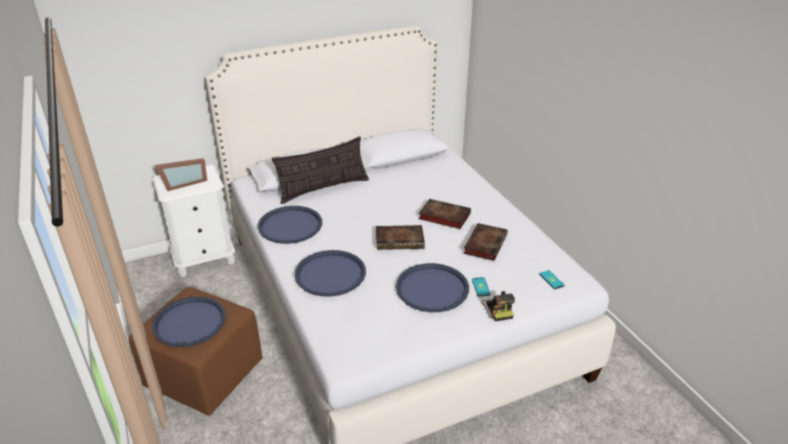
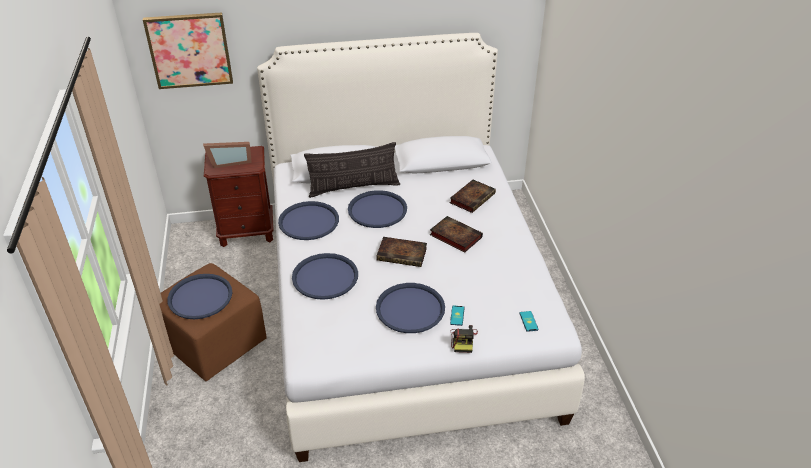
camera: 15 degrees right, 5 degrees up
white nightstand [152,164,235,277] -> brown nightstand [204,146,274,247]
book [463,223,508,261] -> book moved to [450,180,496,213]
none -> picture [143,12,233,89]
none -> blue tray [348,190,407,228]

